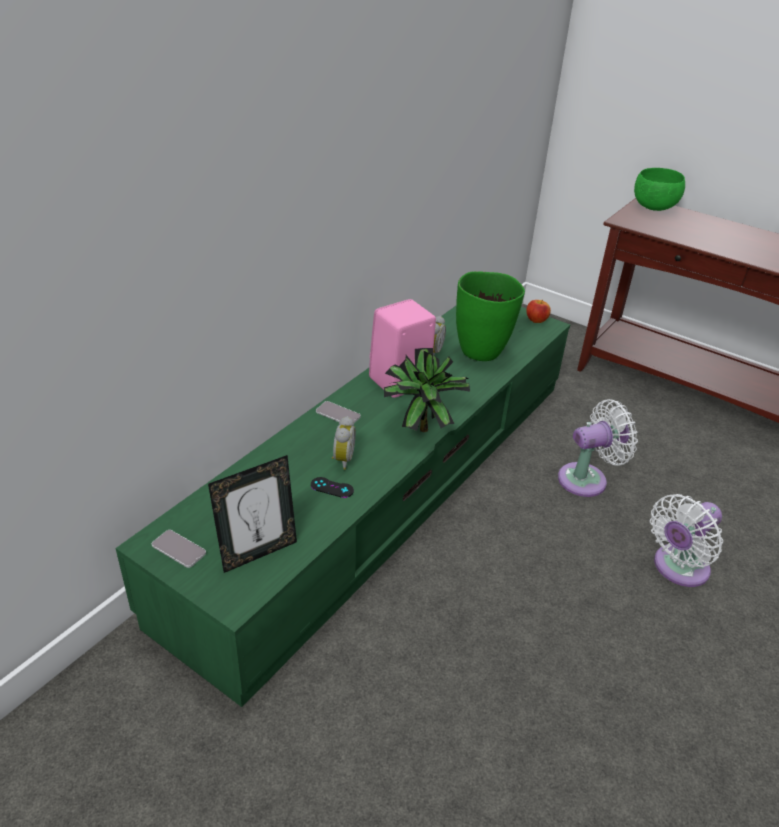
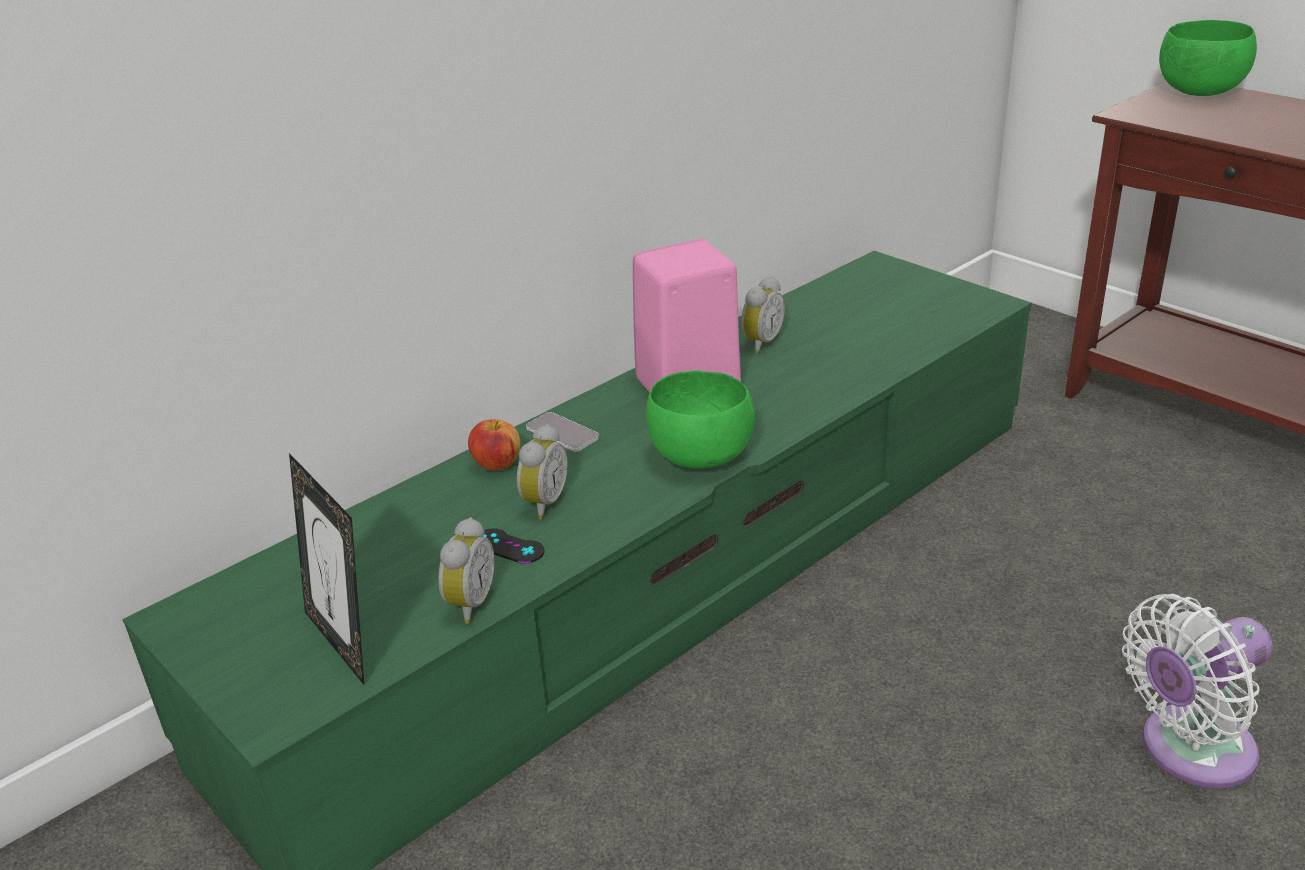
camera: 15 degrees right, 5 degrees down
phone [152,530,206,568] -> none
picture frame [208,455,297,573] -> picture frame turned 75 degrees clockwise [289,453,364,685]
potted plant [384,348,470,432] -> green bowl [646,371,755,469]
green vase [456,271,525,361] -> none
apple [526,300,551,323] -> apple moved to [468,419,520,471]
white fan [558,399,638,497] -> none
none -> alarm clock [438,517,495,624]

